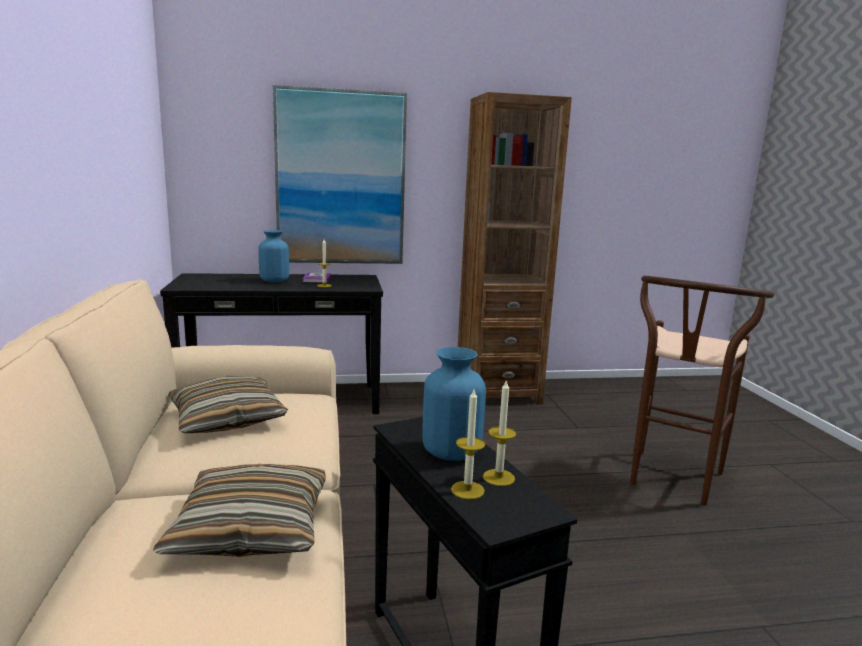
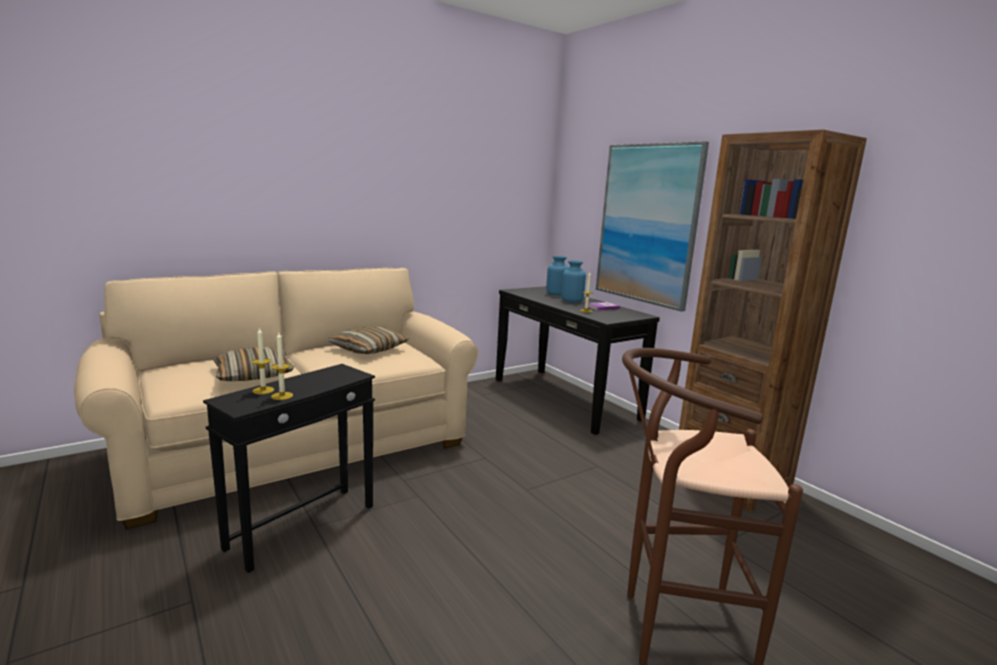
camera: 65 degrees right, 0 degrees up
blue vase [422,347,486,461] -> blue vase moved to [546,256,569,296]

